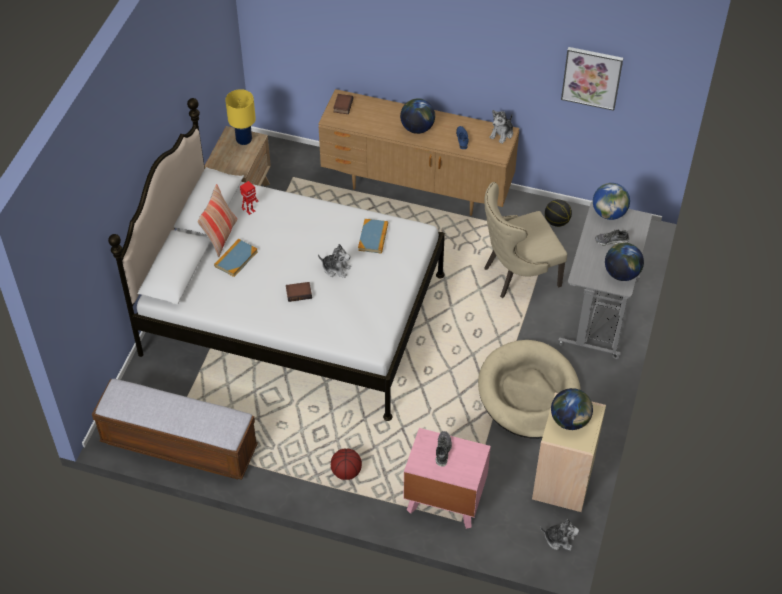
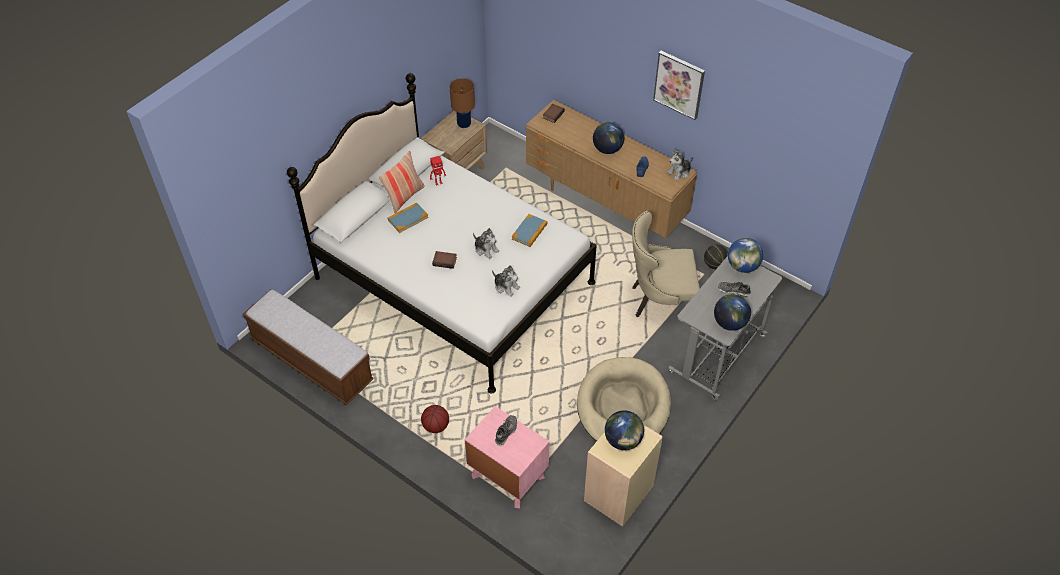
camera: 20 degrees right, 0 degrees up
yellow table lamp [225,89,256,145] -> brown table lamp [450,78,475,128]
plush toy [540,519,579,551] -> plush toy moved to [492,265,520,297]
picture [561,47,623,111] -> picture moved to [653,51,705,120]

